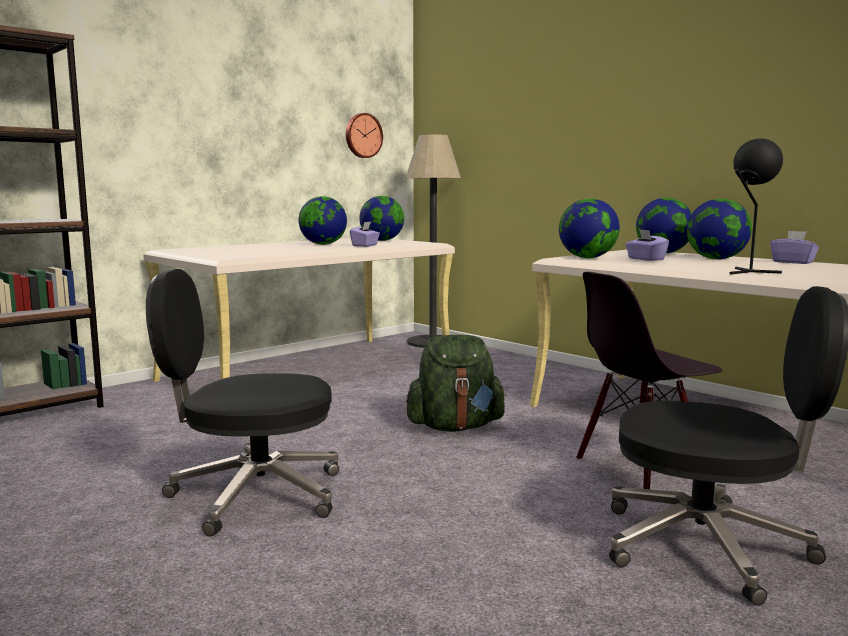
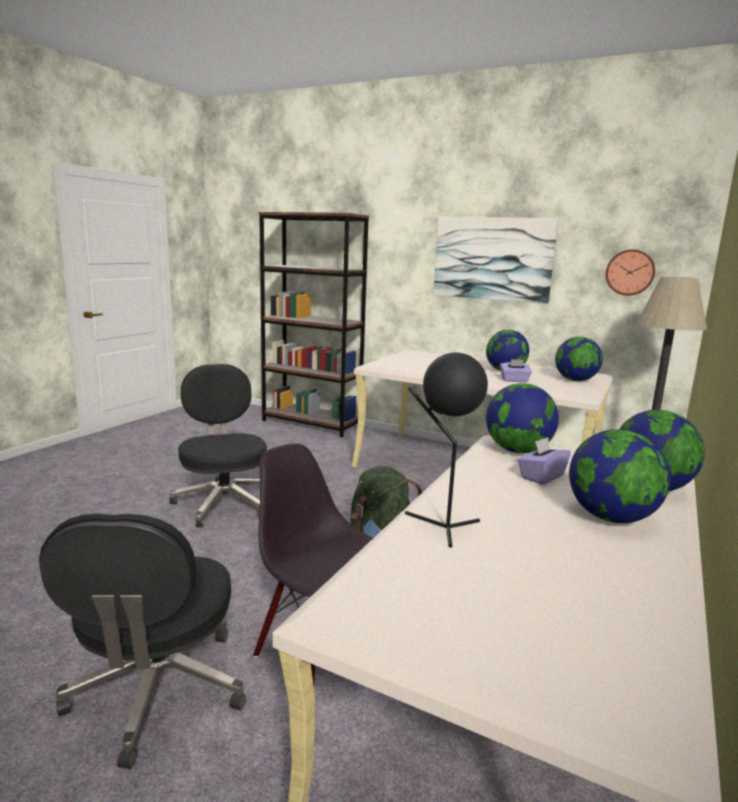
camera: 70 degrees right, 5 degrees up
purple tissue box [770,231,819,264] -> none
none -> picture [433,217,558,304]

